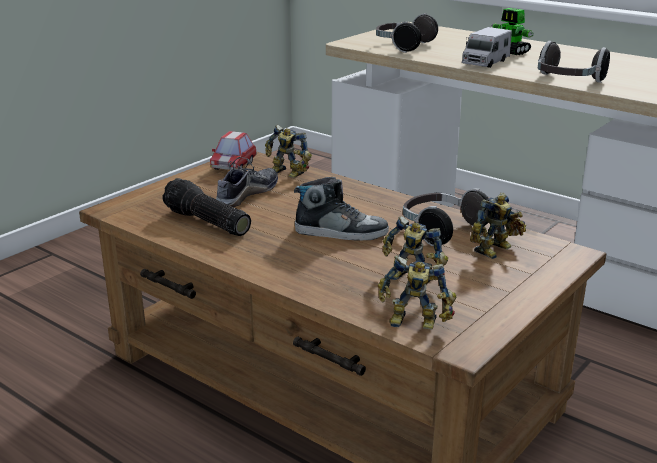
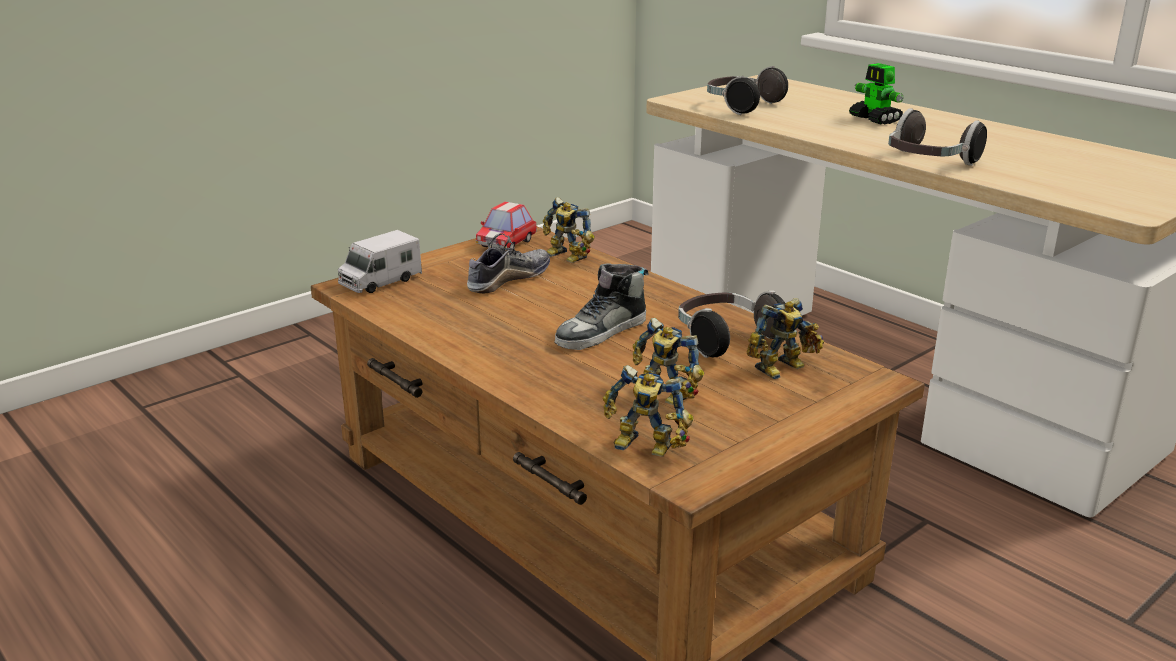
camera: 10 degrees right, 0 degrees up
flashlight [162,178,251,236] -> none
shoe [294,177,389,241] -> shoe turned 120 degrees clockwise [554,263,649,350]
toy truck [462,27,512,68] -> toy truck moved to [338,230,422,293]

